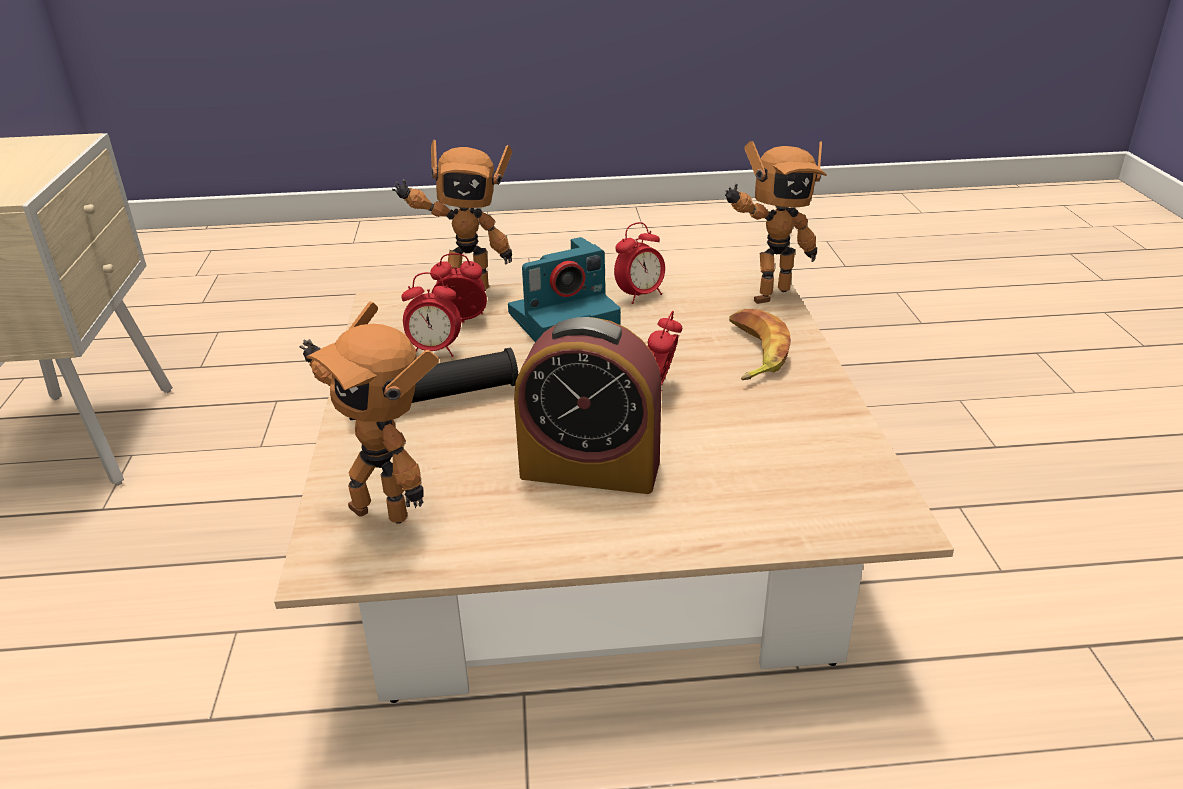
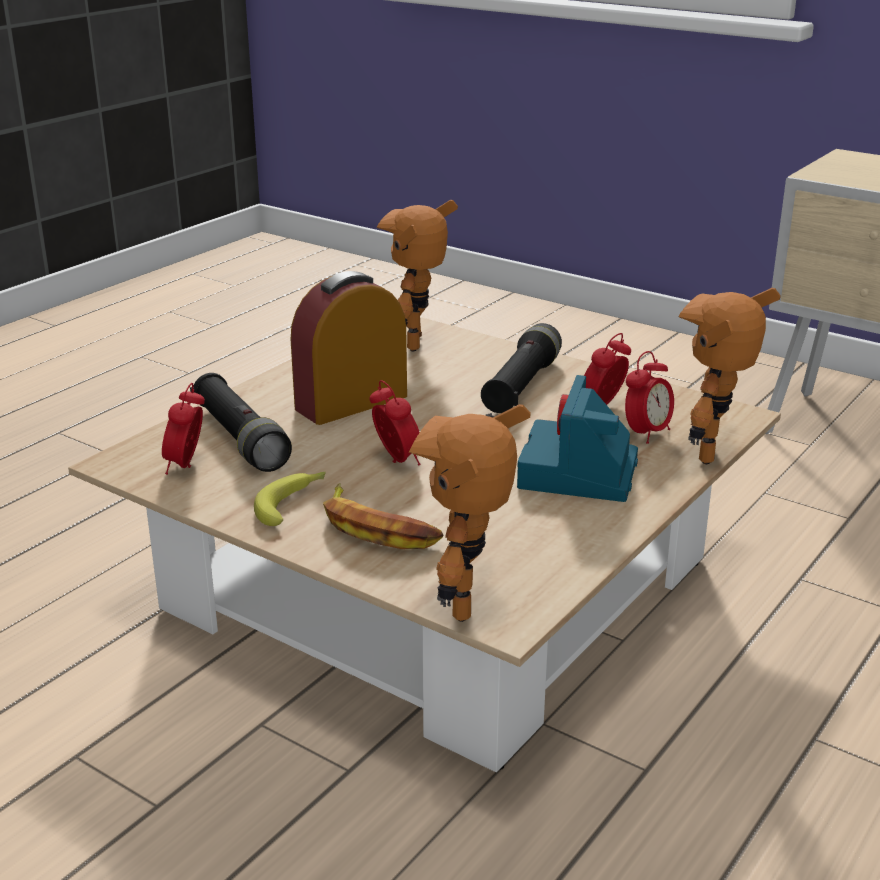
camera: 130 degrees right, 5 degrees down
toy robot [300,301,439,524] -> toy robot turned 60 degrees counterclockwise [377,200,458,351]
alarm clock [614,222,665,304] -> alarm clock moved to [162,383,205,475]
none -> black flashlight [190,373,292,472]
none -> banana [254,472,326,526]

